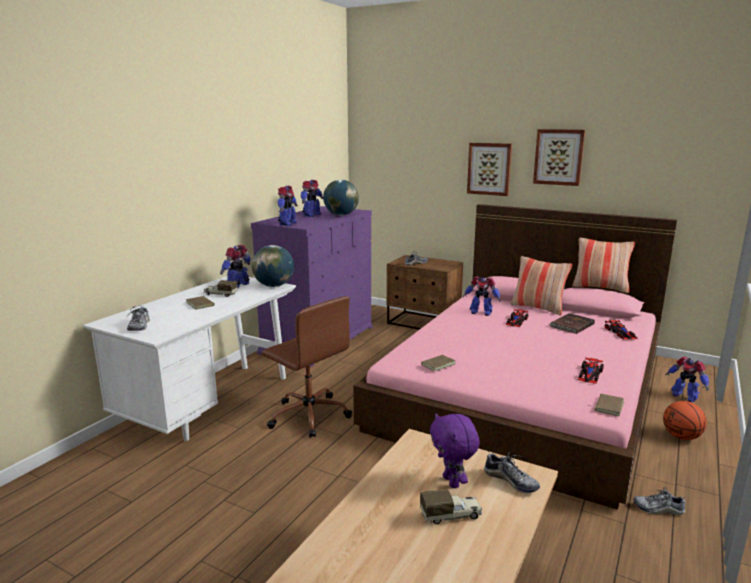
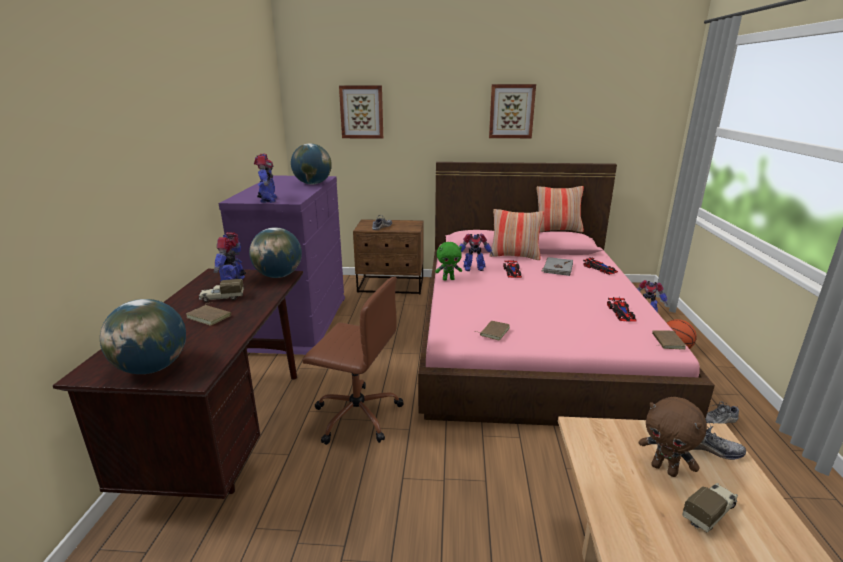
camera: 25 degrees left, 5 degrees up
white desk [83,276,296,441] -> brown desk [52,269,303,499]
shoe [126,305,150,331] -> globe [100,299,186,374]
toy robot [301,180,323,217] -> none
purple plush toy [430,413,480,488] -> brown plush toy [639,397,707,477]
picture [467,143,512,196] -> picture moved to [339,85,383,139]
brown book [549,313,595,334] -> grey book [542,257,573,276]
none -> green plush toy [435,242,462,280]

